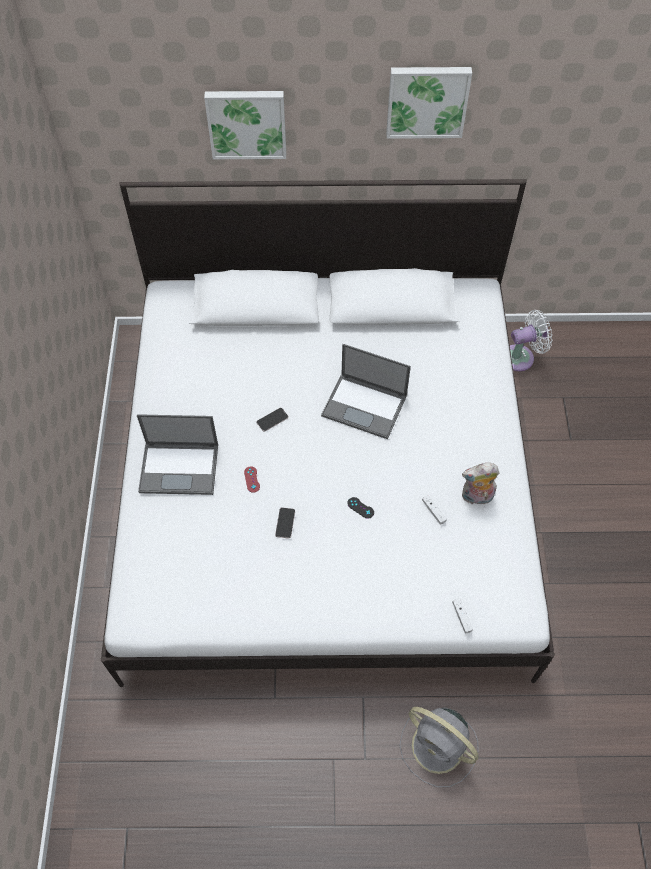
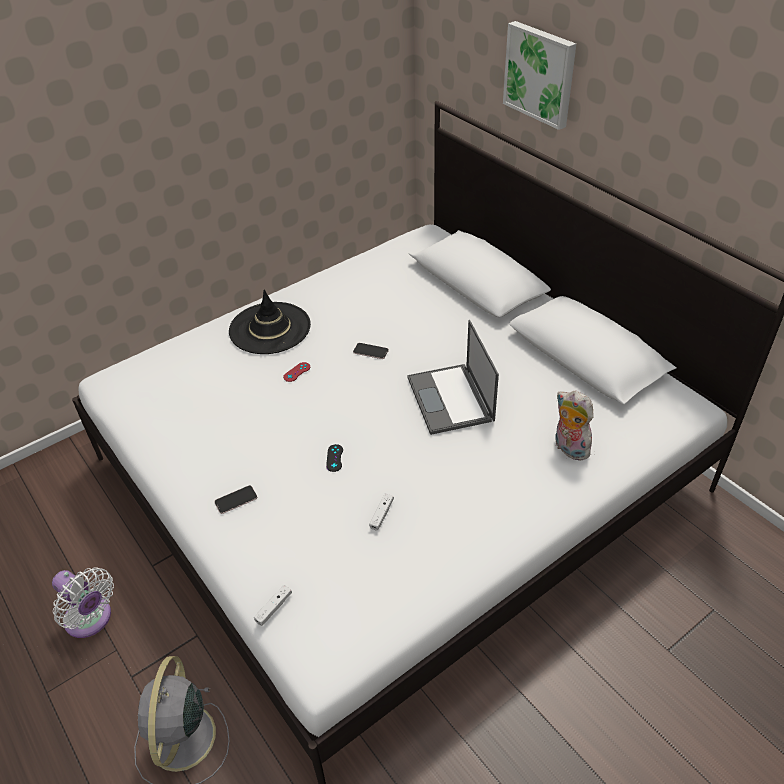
camera: 55 degrees right, 15 degrees down
laptop [137,414,218,495] -> black hat [229,289,311,354]
phone [275,507,295,539] -> phone moved to [214,485,257,514]
picture [386,67,472,139] -> none
plush toy [462,463,500,504] -> plush toy moved to [555,391,595,461]
white fan [510,310,552,371] -> white fan moved to [52,567,114,638]

